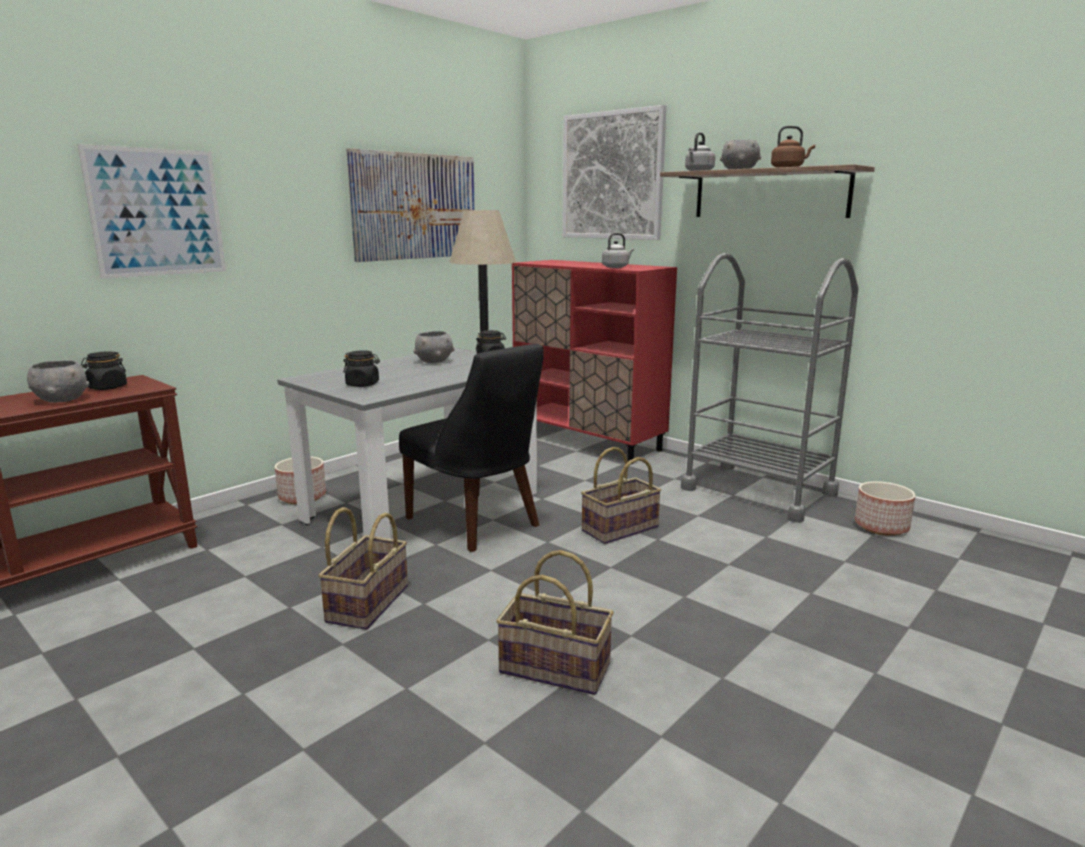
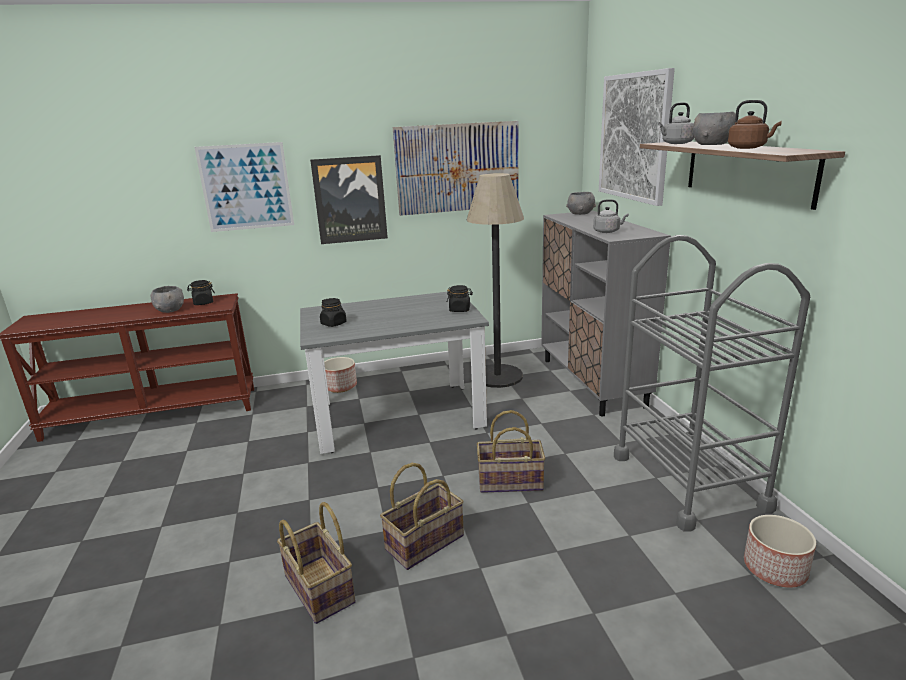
camera: 35 degrees right, 5 degrees up
basket [318,507,408,630] -> basket moved to [380,463,464,570]
black chair [399,344,544,552] -> none
grey bowl [413,331,455,363] -> grey bowl moved to [566,192,596,215]
red cabinet [512,260,677,464] -> grey cabinet [541,211,671,417]
none -> picture [310,155,388,244]

